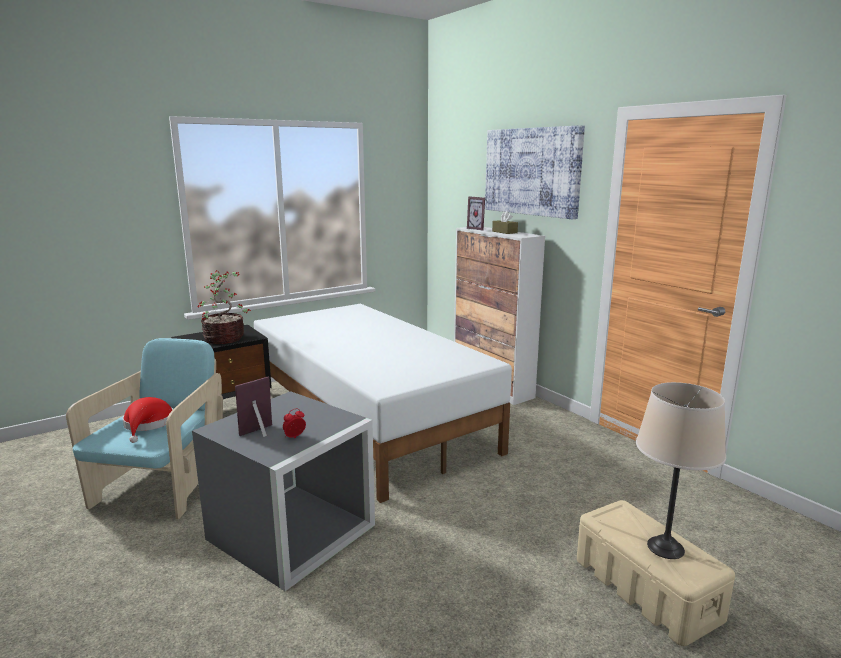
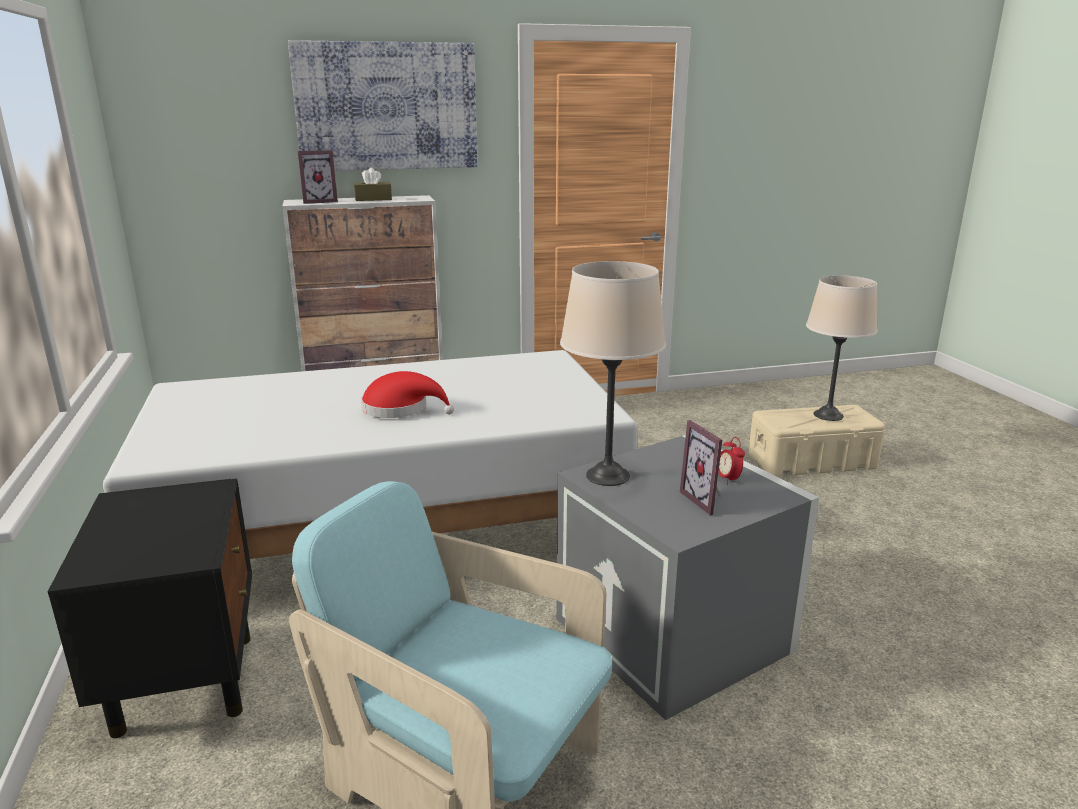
camera: 70 degrees left, 5 degrees up
red hat [123,397,173,443] -> red hat moved to [361,371,454,418]
potted plant [198,270,251,344] -> none
none -> beige table lamp [560,261,666,486]

